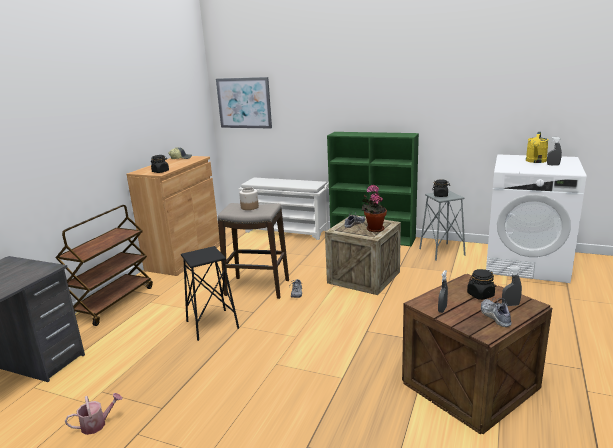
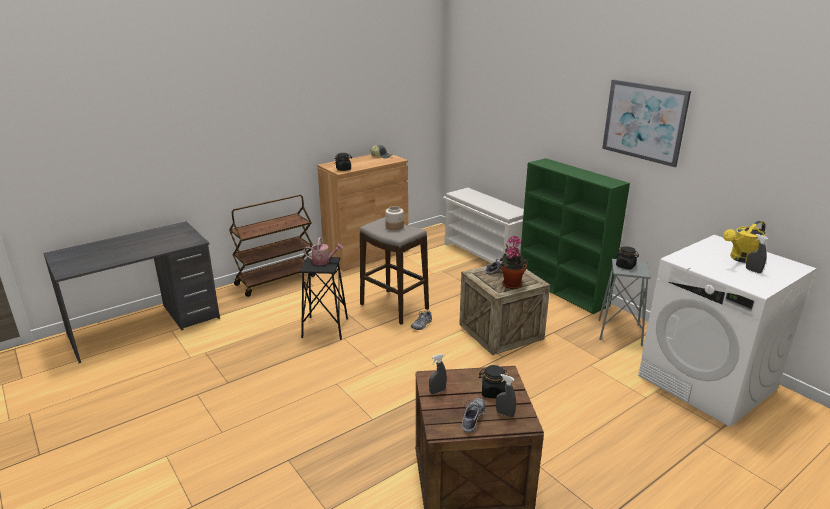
camera: 30 degrees right, 5 degrees up
watering can [65,393,122,435] -> watering can moved to [303,237,343,265]
picture [216,77,272,128] -> picture moved to [602,79,691,167]

